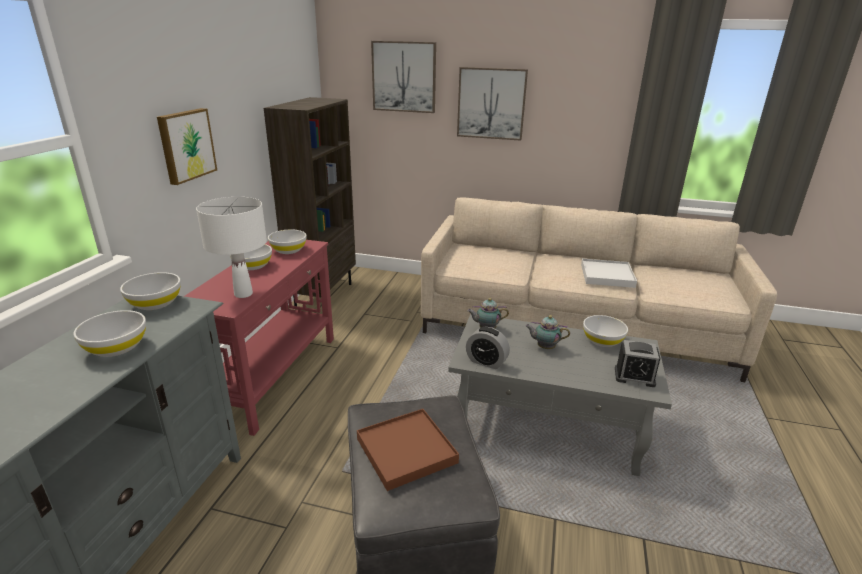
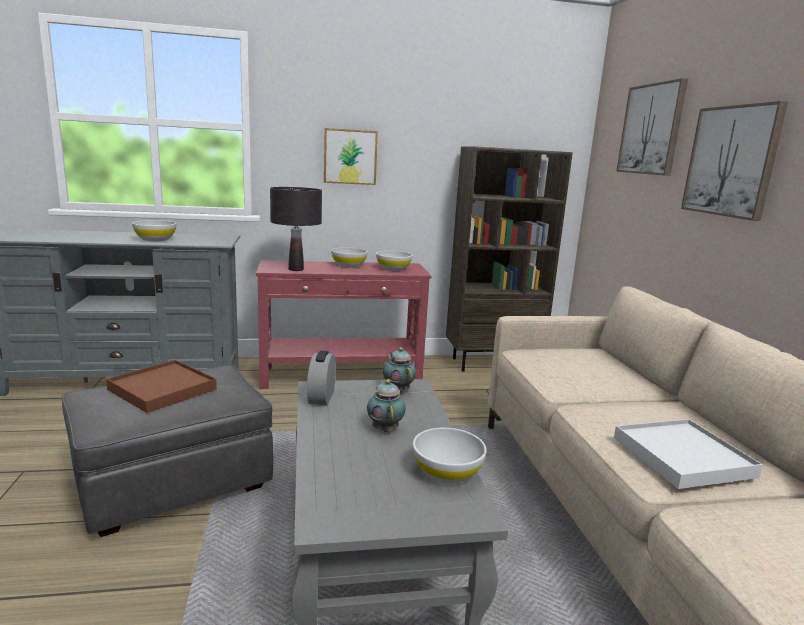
camera: 65 degrees right, 10 degrees down
white bowl [120,272,181,310] -> none
white table lamp [196,197,267,298] -> black table lamp [270,187,322,271]
alarm clock [615,340,660,387] -> none

